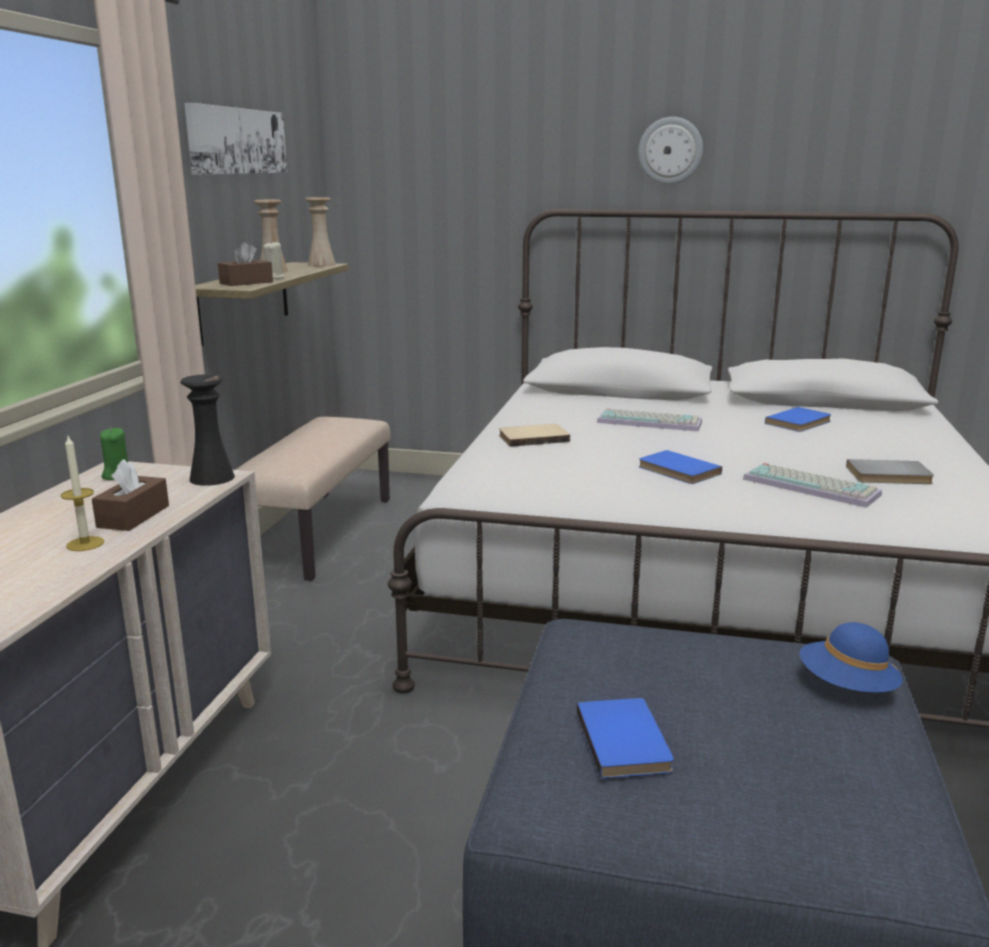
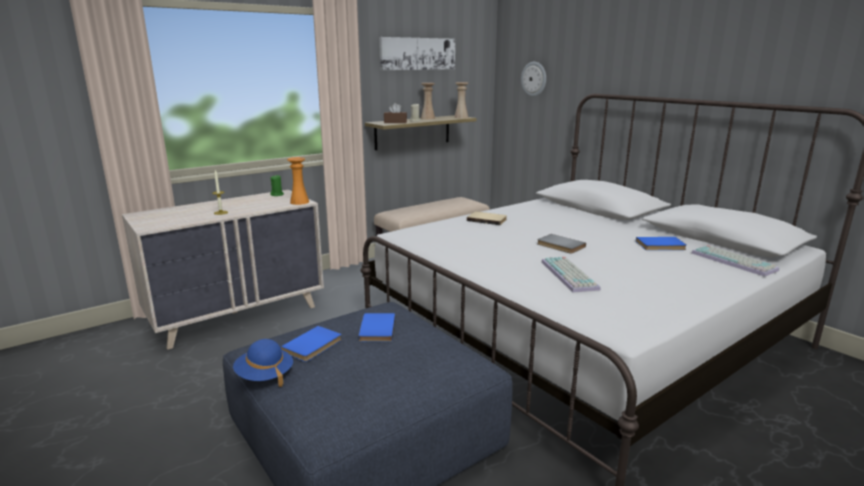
camera: 40 degrees right, 0 degrees up
brown tissue box [92,459,169,531] -> none
black vase [180,374,235,486] -> orange vase [287,157,309,205]
keyboard [597,408,702,432] -> keyboard moved to [692,245,779,277]
wall clock [638,117,703,184] -> wall clock moved to [521,62,546,97]
blue book [639,450,722,484] -> blue book moved to [359,313,395,342]
blue hat [800,622,903,693] -> blue hat moved to [233,339,293,387]
grey book [846,459,934,484] -> grey book moved to [537,234,586,254]

